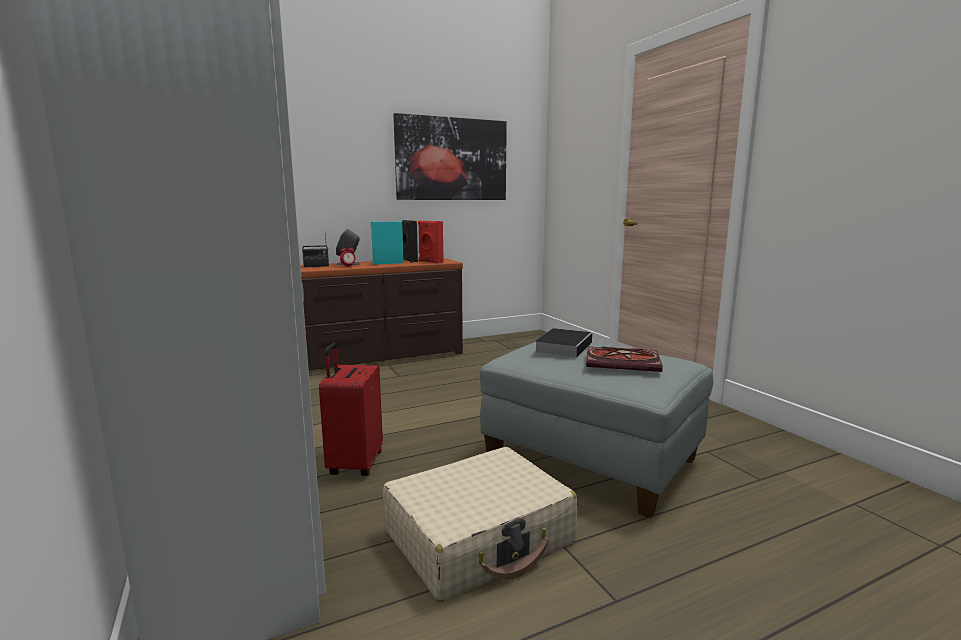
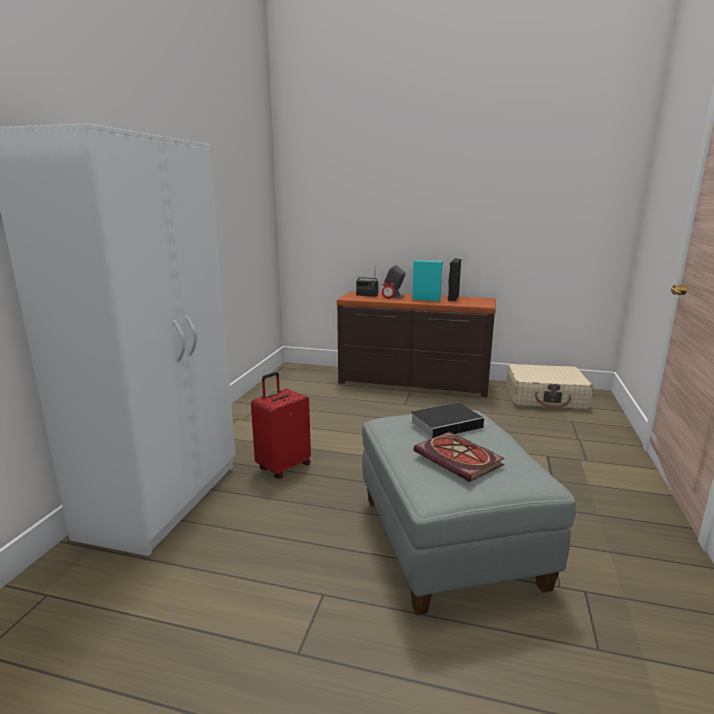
camera: 40 degrees right, 5 degrees up
beige suitcase [383,447,578,602] -> beige suitcase moved to [507,364,593,410]
picture [393,113,507,200] -> none
red speaker [418,220,444,263] -> none

